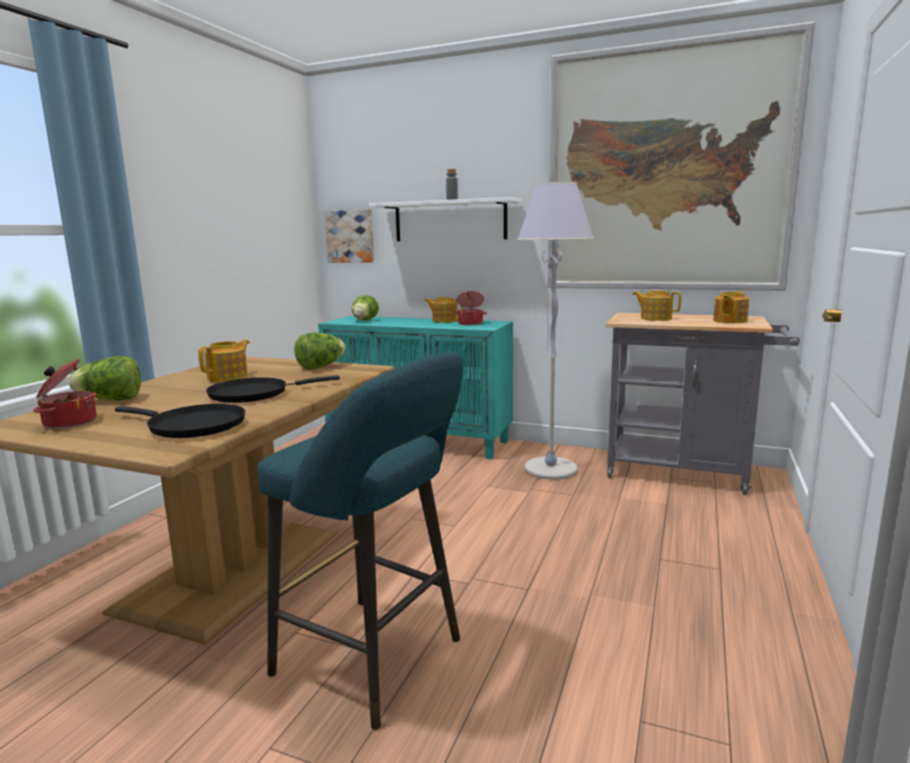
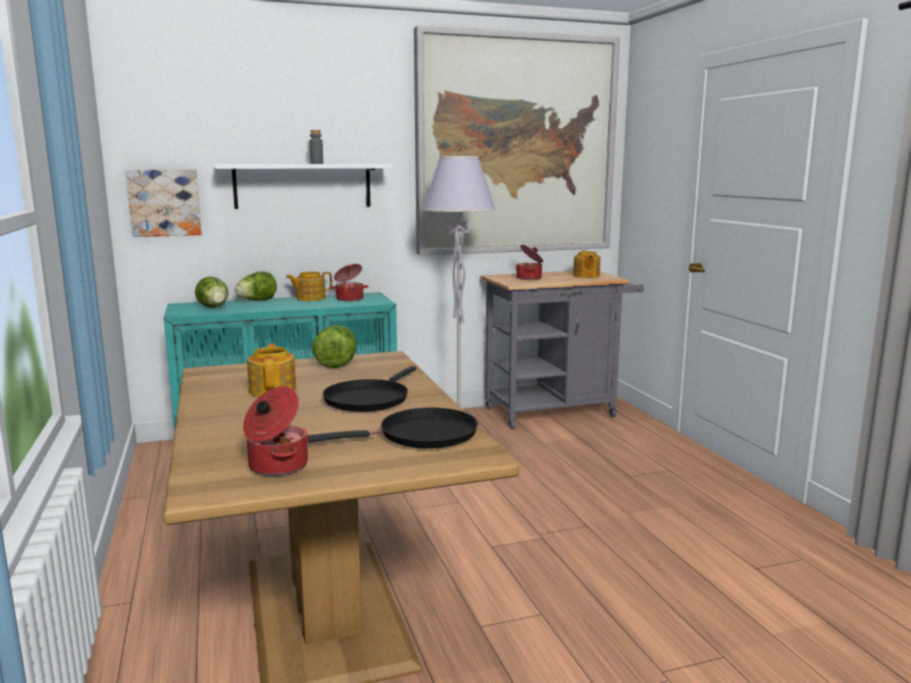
camera: 40 degrees left, 0 degrees up
lettuce [69,356,141,400] -> lettuce moved to [235,271,277,301]
turquoise stool [257,352,463,730] -> none
teapot [633,291,681,321] -> cooking pot [515,245,543,280]

